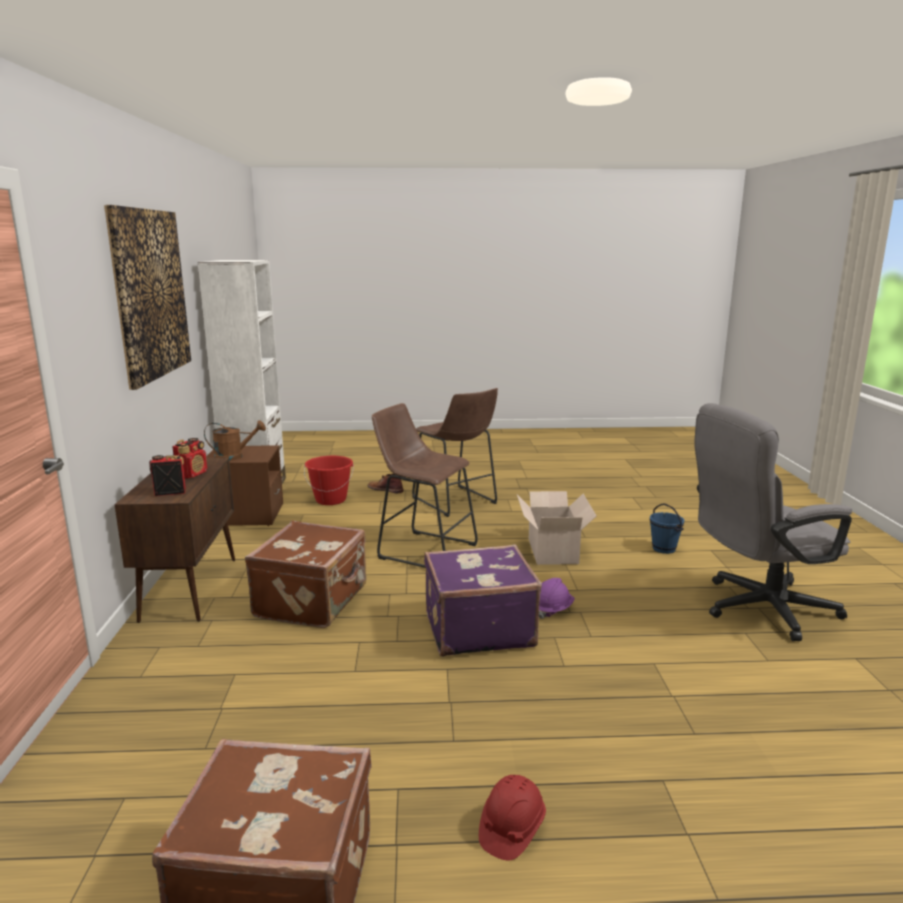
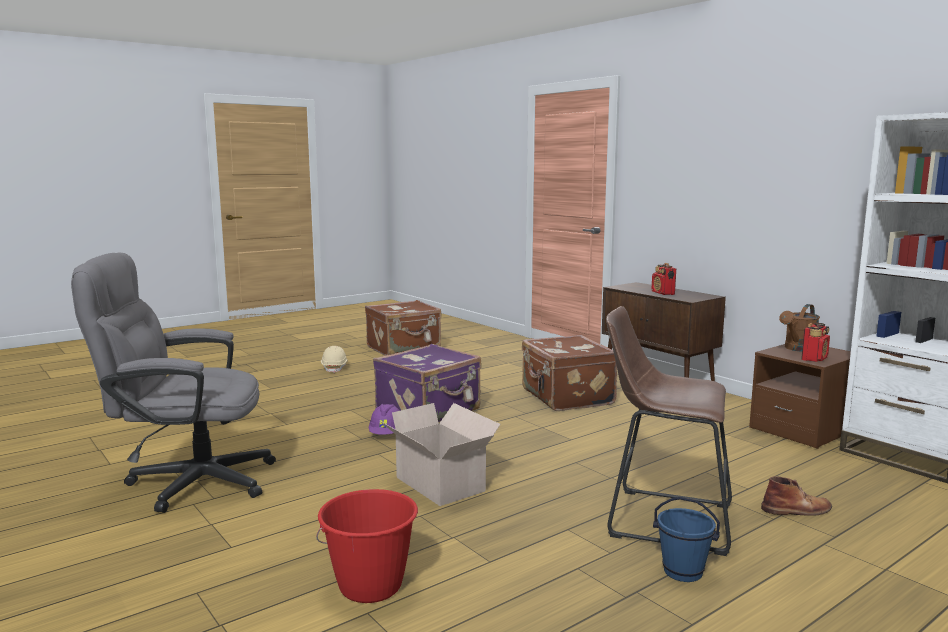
camera: 145 degrees right, 5 degrees down
picture [104,205,191,390] -> none
radio [149,455,186,496] -> radio moved to [801,323,830,362]
red bucket [304,456,354,505] -> red bucket moved to [316,489,418,603]
brown stool [372,403,478,568] -> none
red hard hat [479,775,546,860] -> beige hard hat [321,346,348,373]
blue bucket [650,504,685,554] -> blue bucket moved to [653,497,720,582]
grey office chair [694,403,852,641] -> grey office chair turned 135 degrees counterclockwise [71,252,276,513]

